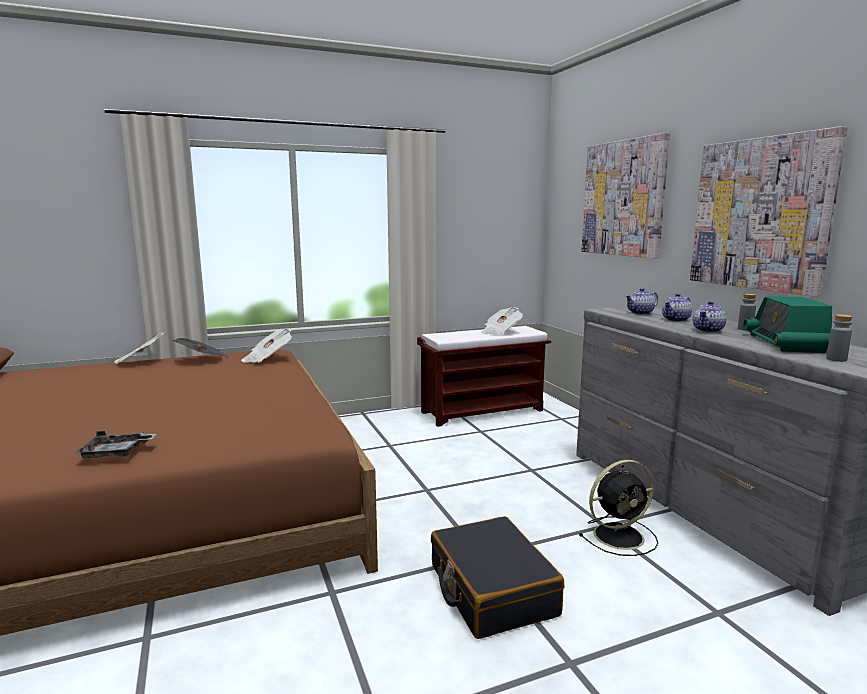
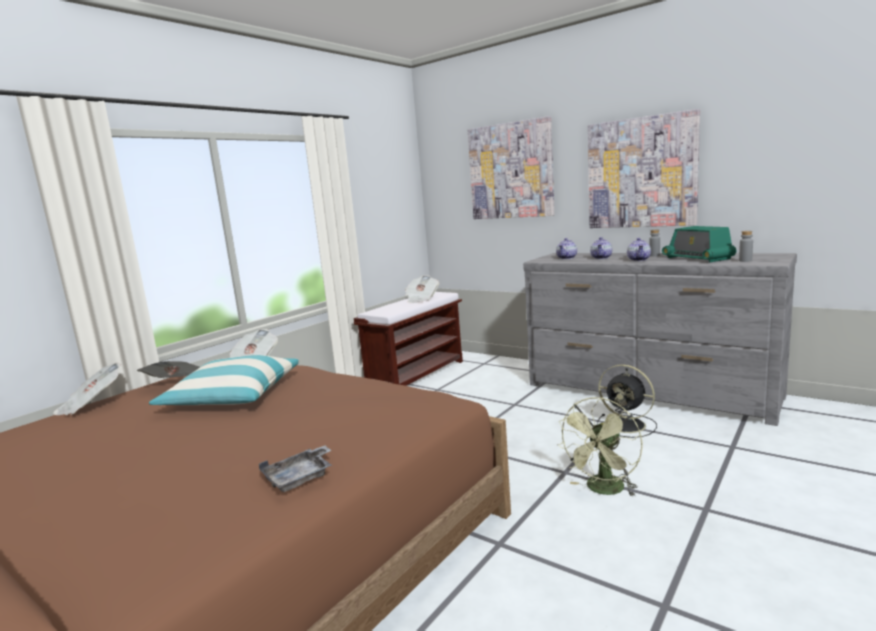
camera: 30 degrees left, 0 degrees up
black suitcase [431,516,564,639] -> green fan [558,397,642,497]
black fan [578,460,658,556] -> black fan turned 90 degrees clockwise [597,364,657,438]
none -> pillow [149,355,299,405]

